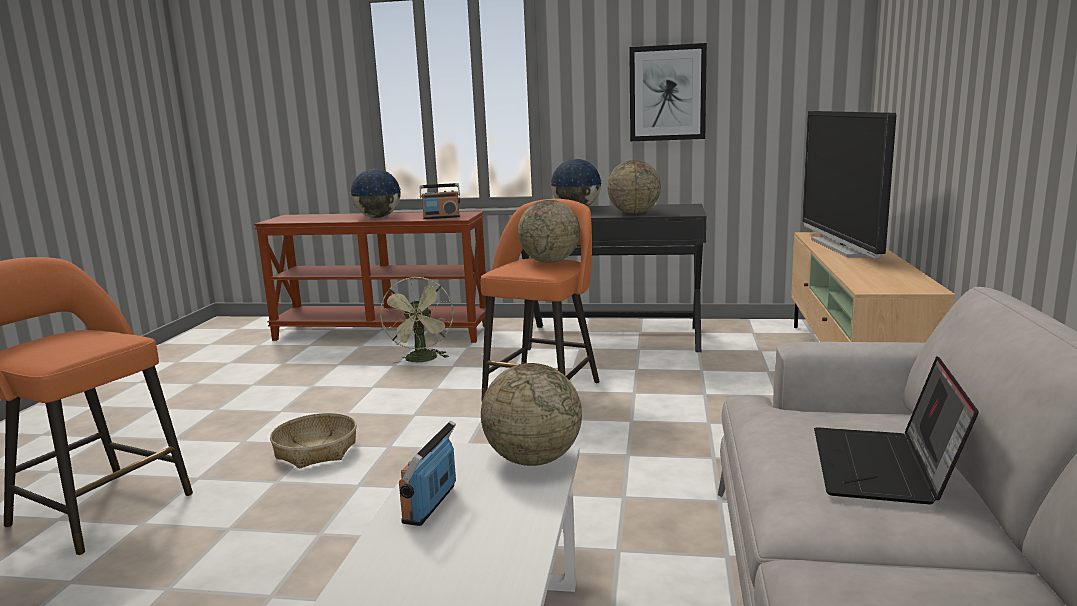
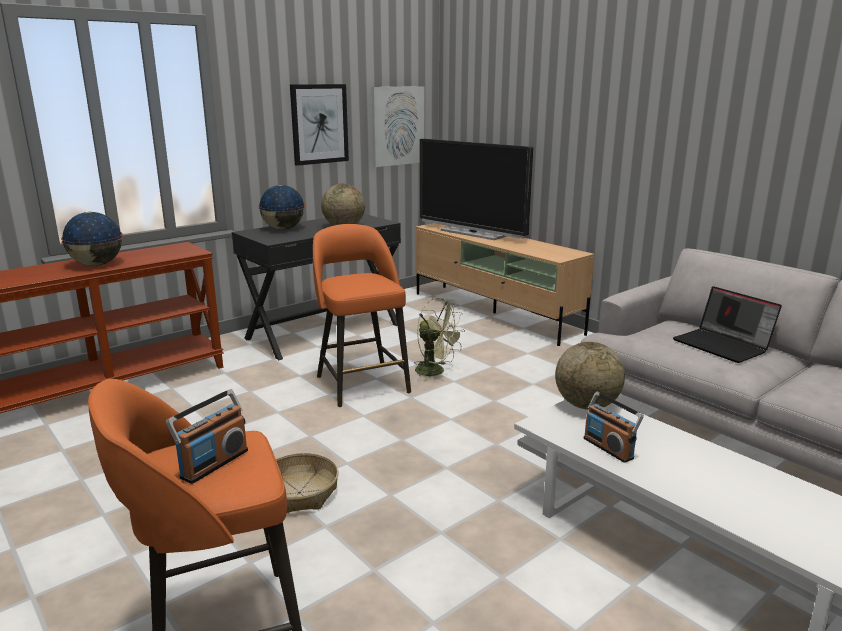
camera: 50 degrees left, 5 degrees up
green fan [380,277,453,364] -> green fan moved to [414,297,465,382]
radio [420,183,460,219] -> radio moved to [166,389,248,484]
globe [518,200,580,263] -> none
none -> picture [371,86,424,167]

